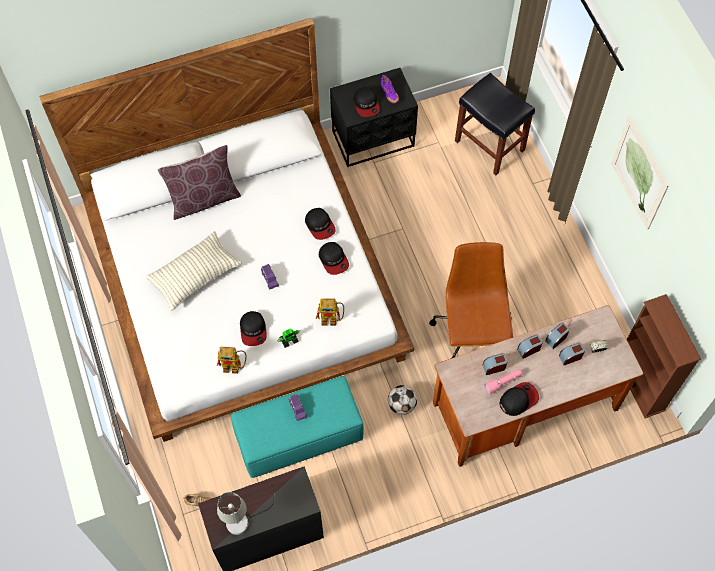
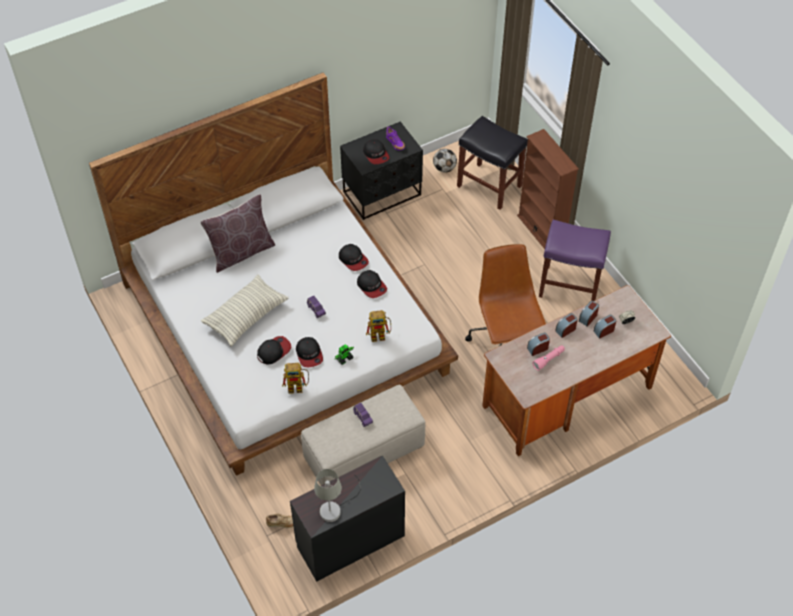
camera: 10 degrees left, 10 degrees down
turquoise ottoman [231,376,364,478] -> beige ottoman [301,385,425,485]
football [388,385,417,415] -> football moved to [433,149,457,173]
cap [500,382,539,416] -> cap moved to [257,336,291,364]
picture [611,117,669,230] -> none
brown bookcase [627,294,701,418] -> brown bookcase moved to [517,129,579,249]
none -> purple stool [539,220,611,301]

